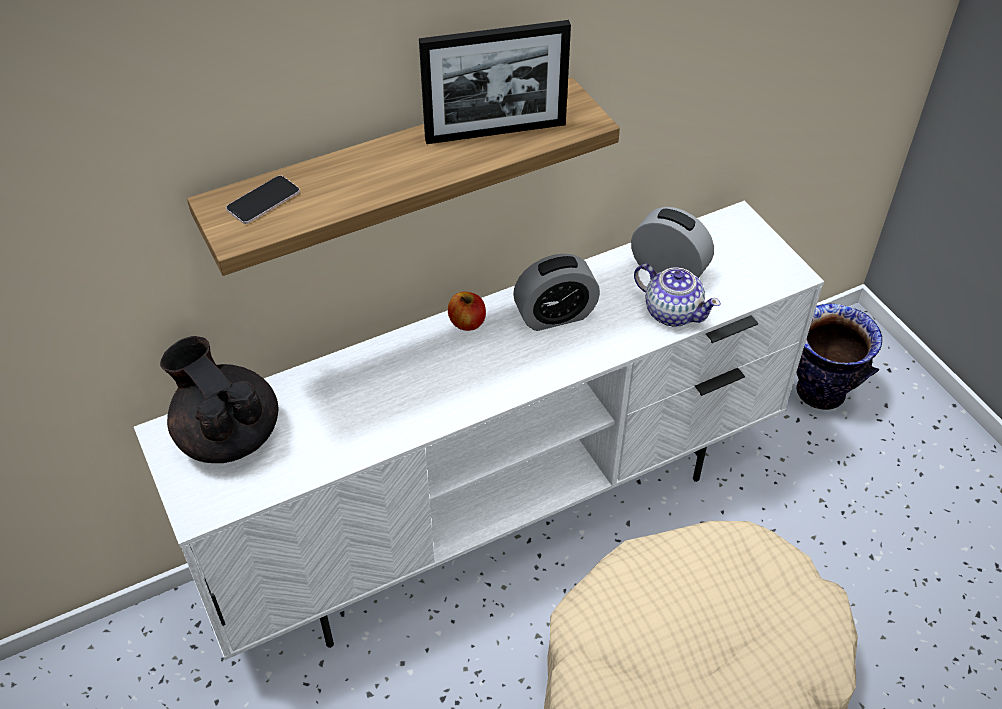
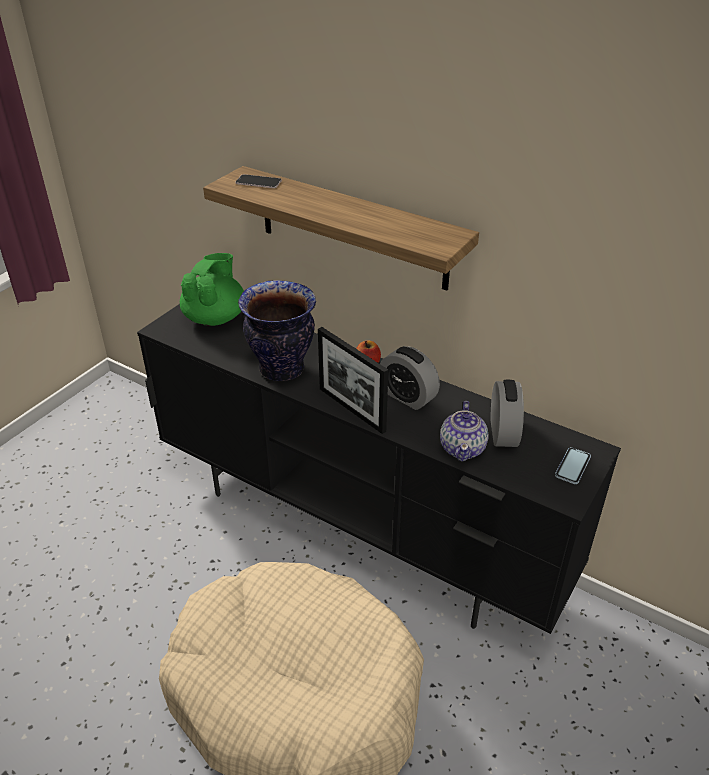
camera: 60 degrees right, 10 degrees down
white tv stand [134,201,824,660] -> black tv stand [137,304,621,634]
black teapot [160,336,279,463] -> green teapot [180,253,244,326]
picture frame [419,20,571,144] -> picture frame moved to [318,327,388,434]
vase [796,304,882,410] -> vase moved to [238,280,316,381]
none -> phone [555,447,591,484]

